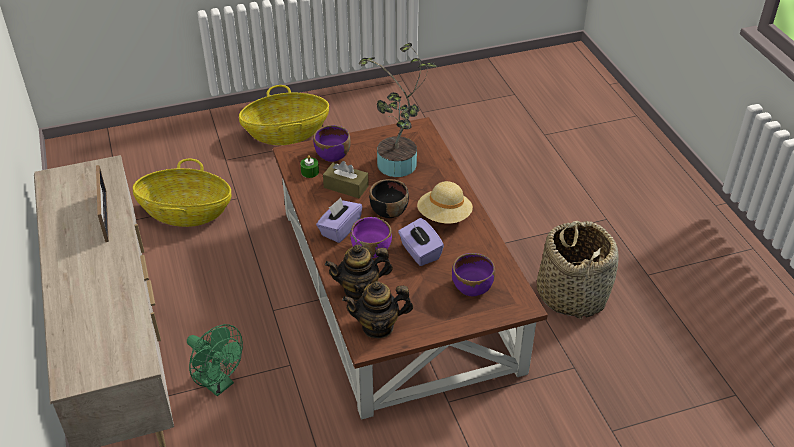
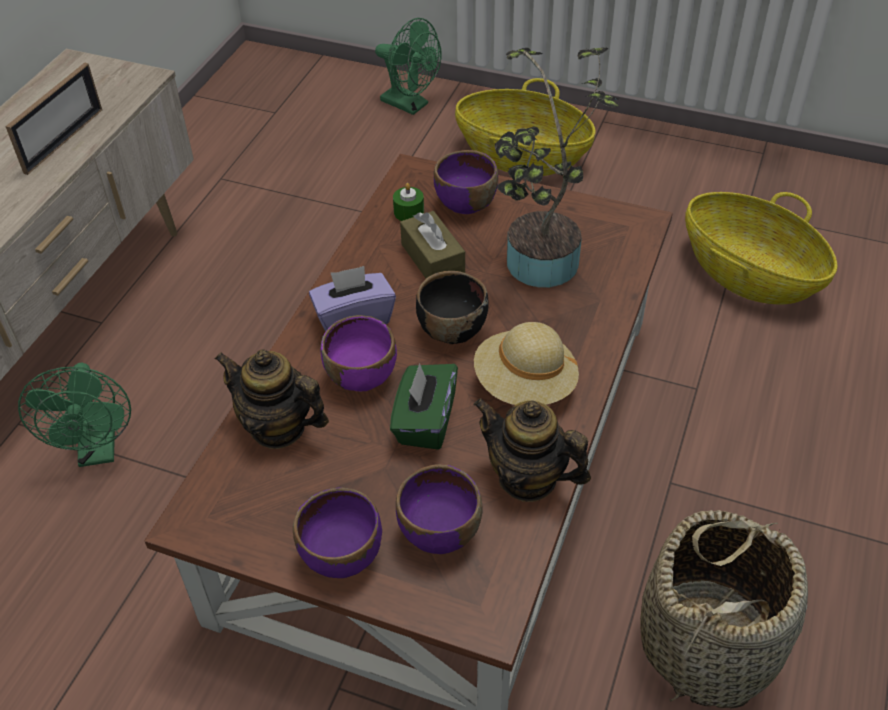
camera: 40 degrees right, 5 degrees up
basket [133,159,231,227] -> basket moved to [685,192,837,305]
teapot [342,281,413,339] -> teapot moved to [474,398,591,502]
purple tissue box [398,218,444,266] -> green tissue box [390,363,458,450]
none -> purple bowl [293,487,382,578]
none -> green fan [375,18,442,115]

